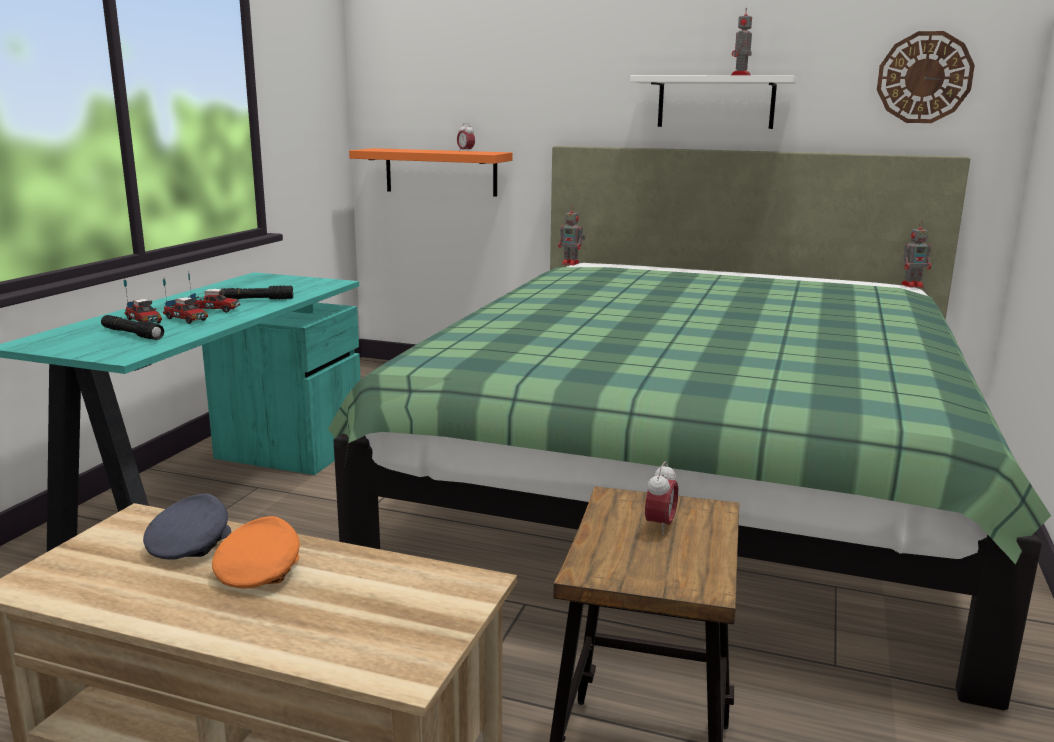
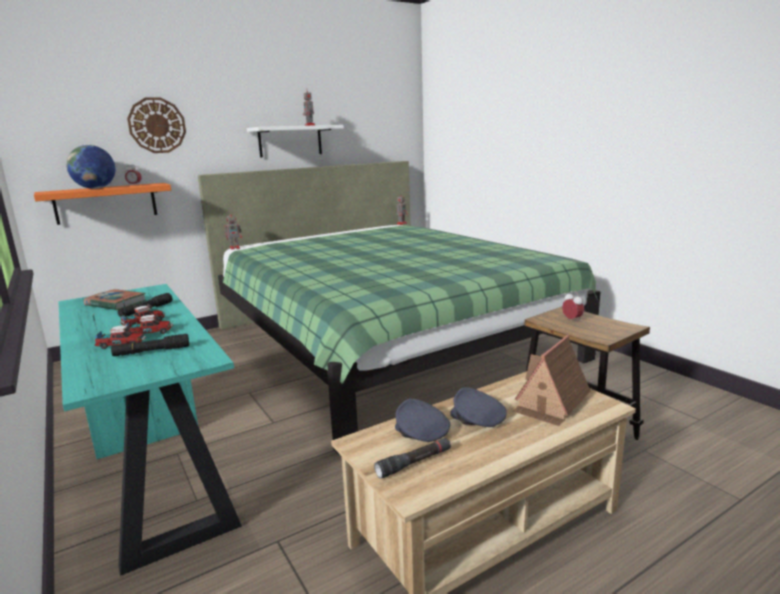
camera: 50 degrees left, 0 degrees up
orange cap [212,516,300,588] -> grey cap [450,387,507,427]
wall clock [877,31,975,123] -> wall clock moved to [127,97,186,153]
none -> globe [66,145,115,189]
none -> book [84,289,146,310]
none -> black flashlight [374,438,451,479]
none -> toy house [513,335,590,426]

